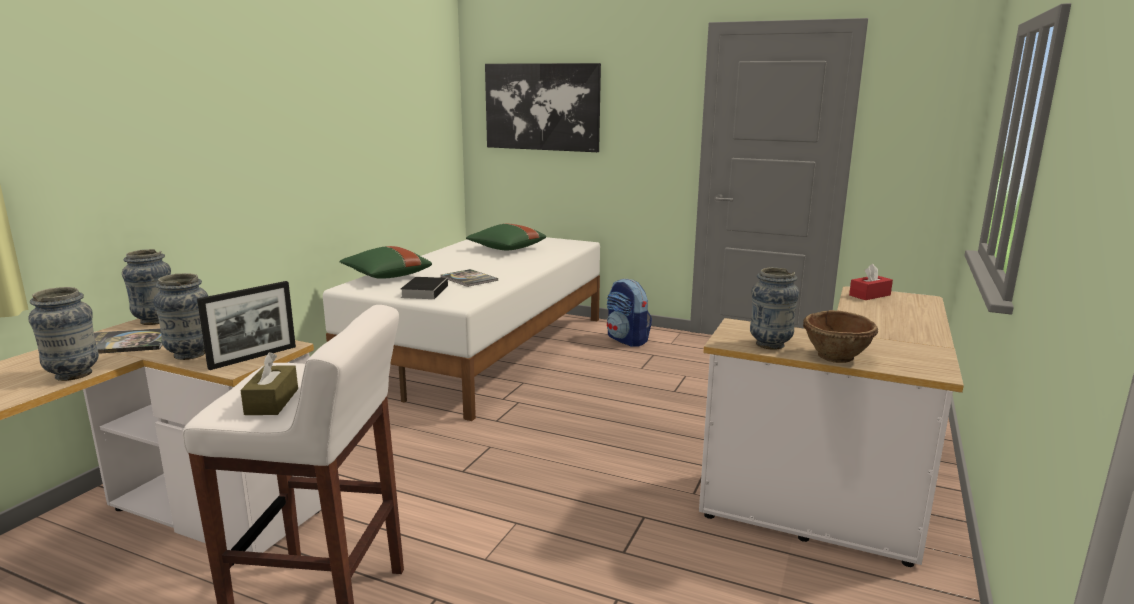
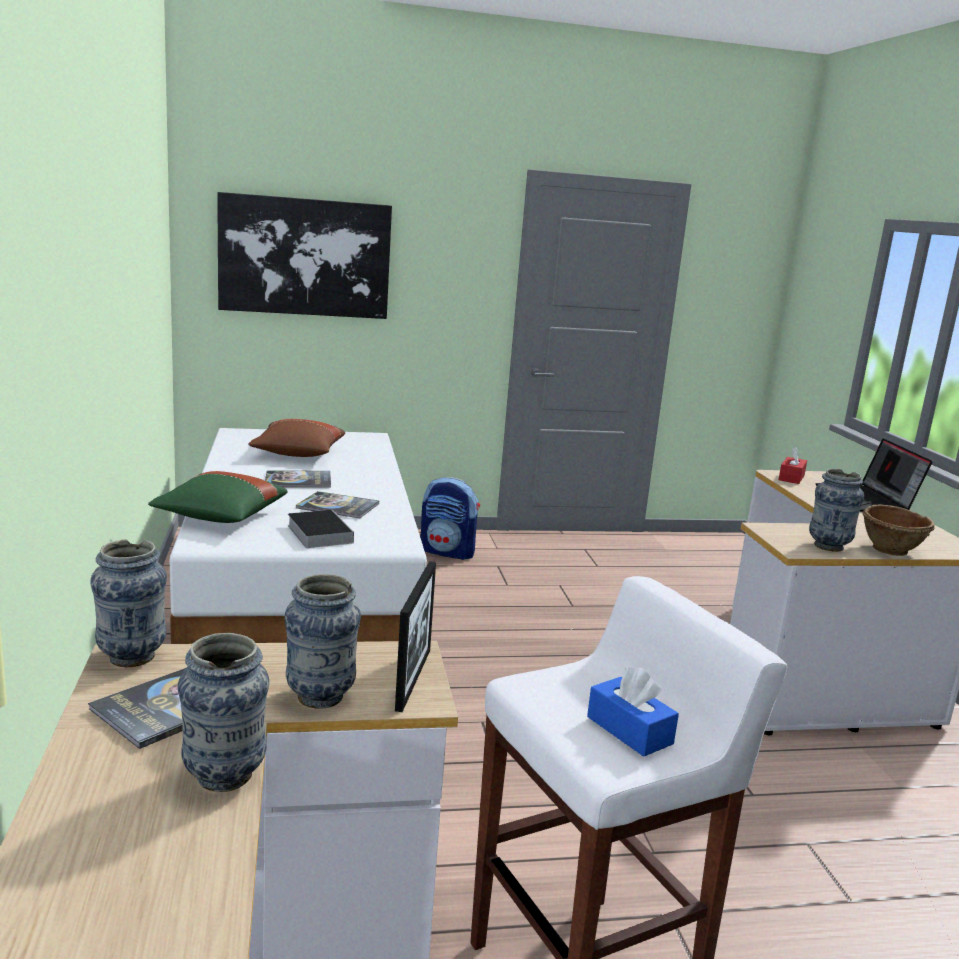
camera: 35 degrees left, 0 degrees up
brown tissue box [240,352,298,415] -> blue tissue box [587,667,679,757]
green pillow [466,224,546,250] -> brown pillow [248,419,345,457]
none -> book [265,470,331,488]
none -> laptop [815,438,932,512]

